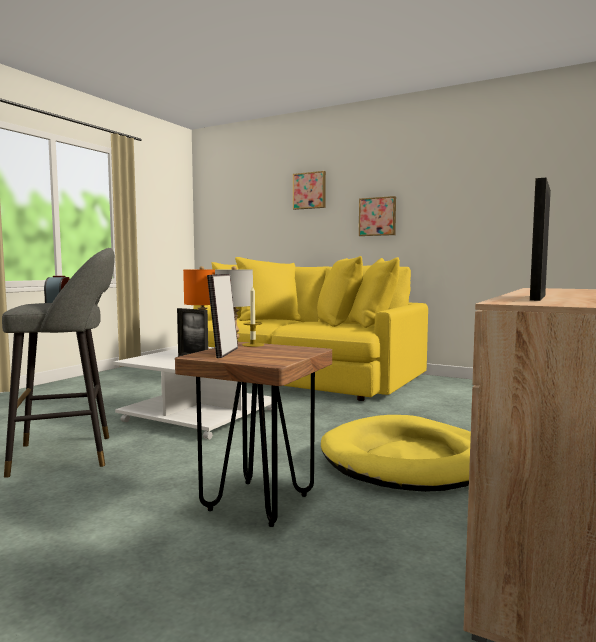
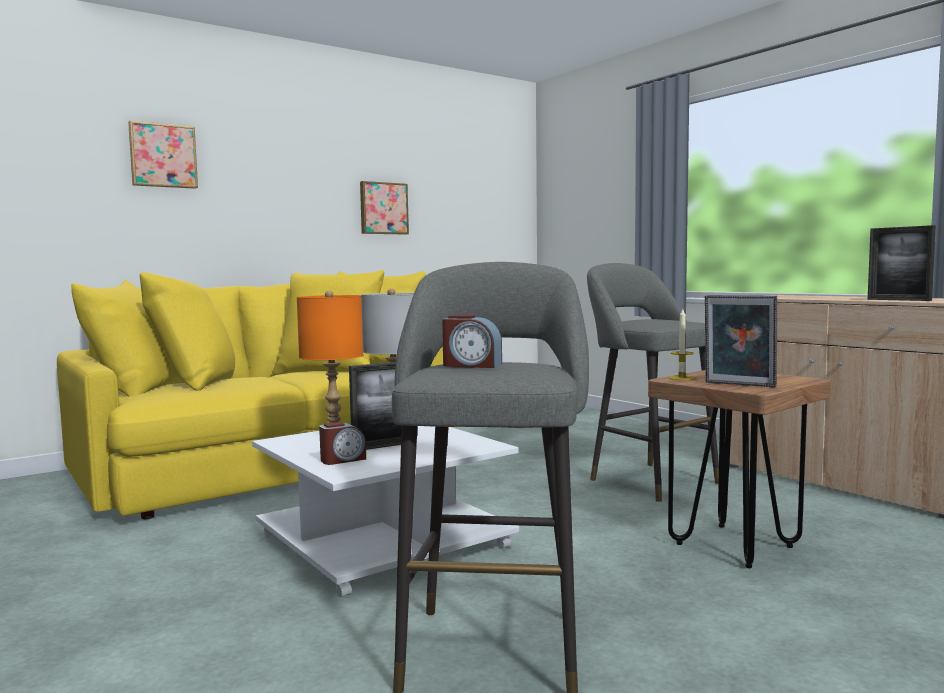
camera: 65 degrees left, 0 degrees up
yellow dog bed [321,415,471,492] -> grey stool [587,263,719,502]
picture [359,196,396,236] -> picture moved to [360,181,409,234]
none -> alarm clock [319,422,366,465]

